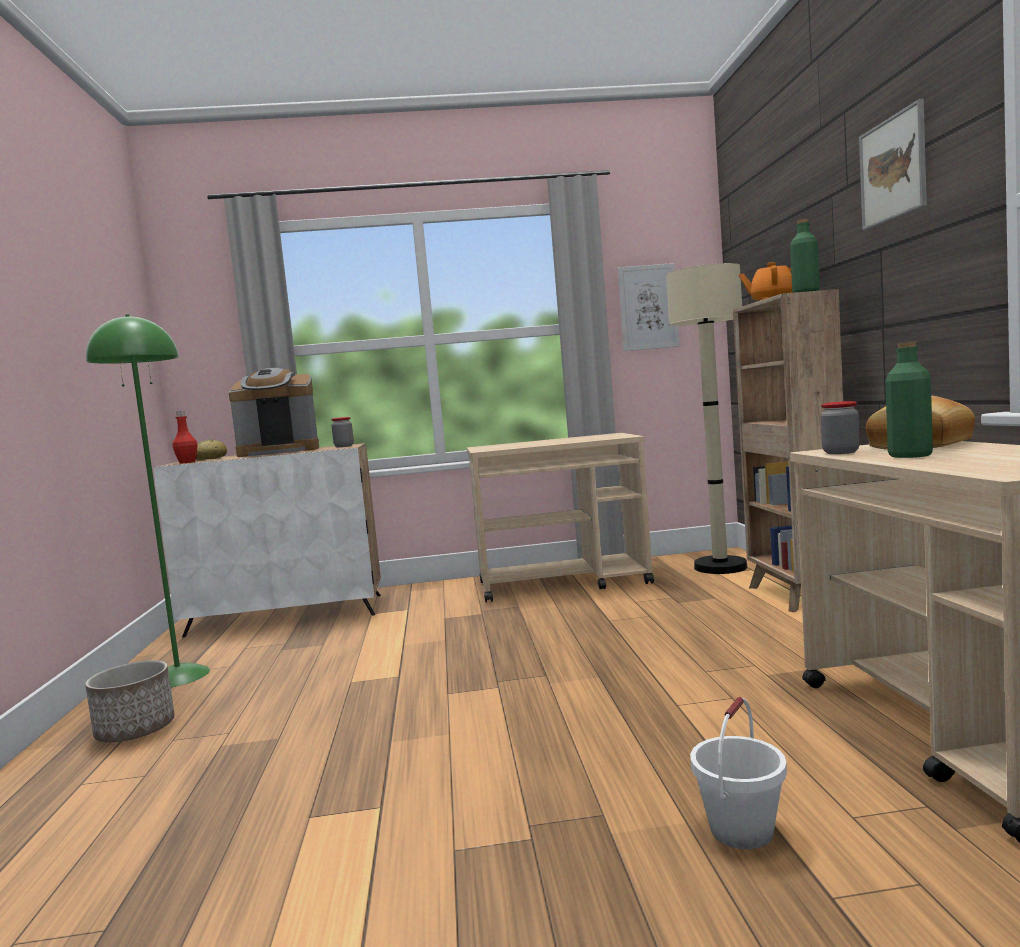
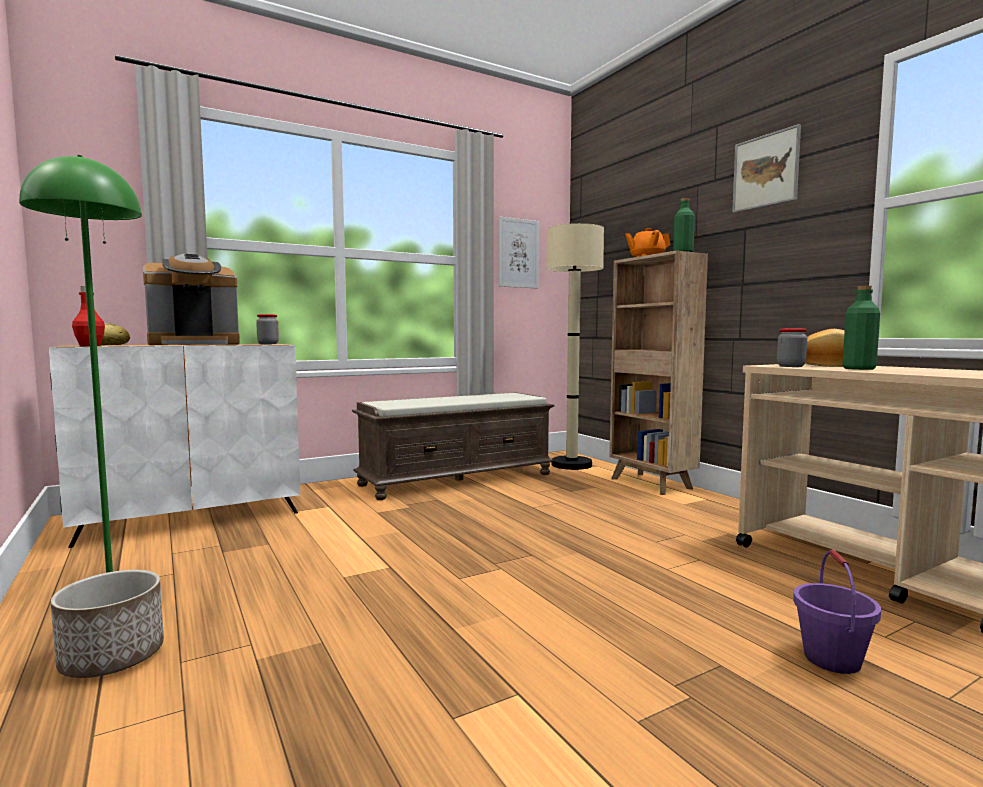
camera: 25 degrees left, 0 degrees up
beige cart [467,433,654,602] -> brown bench [352,392,555,500]
white bucket [690,697,787,849] -> purple bucket [793,550,881,674]

